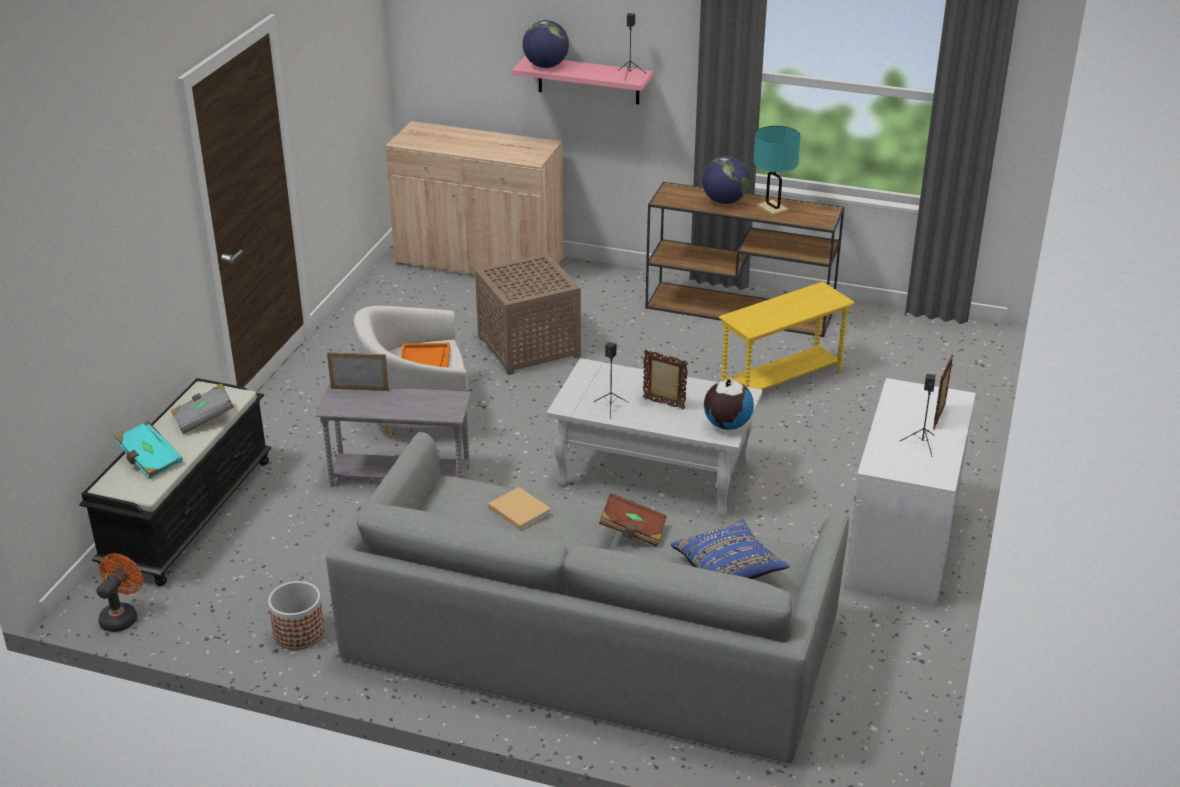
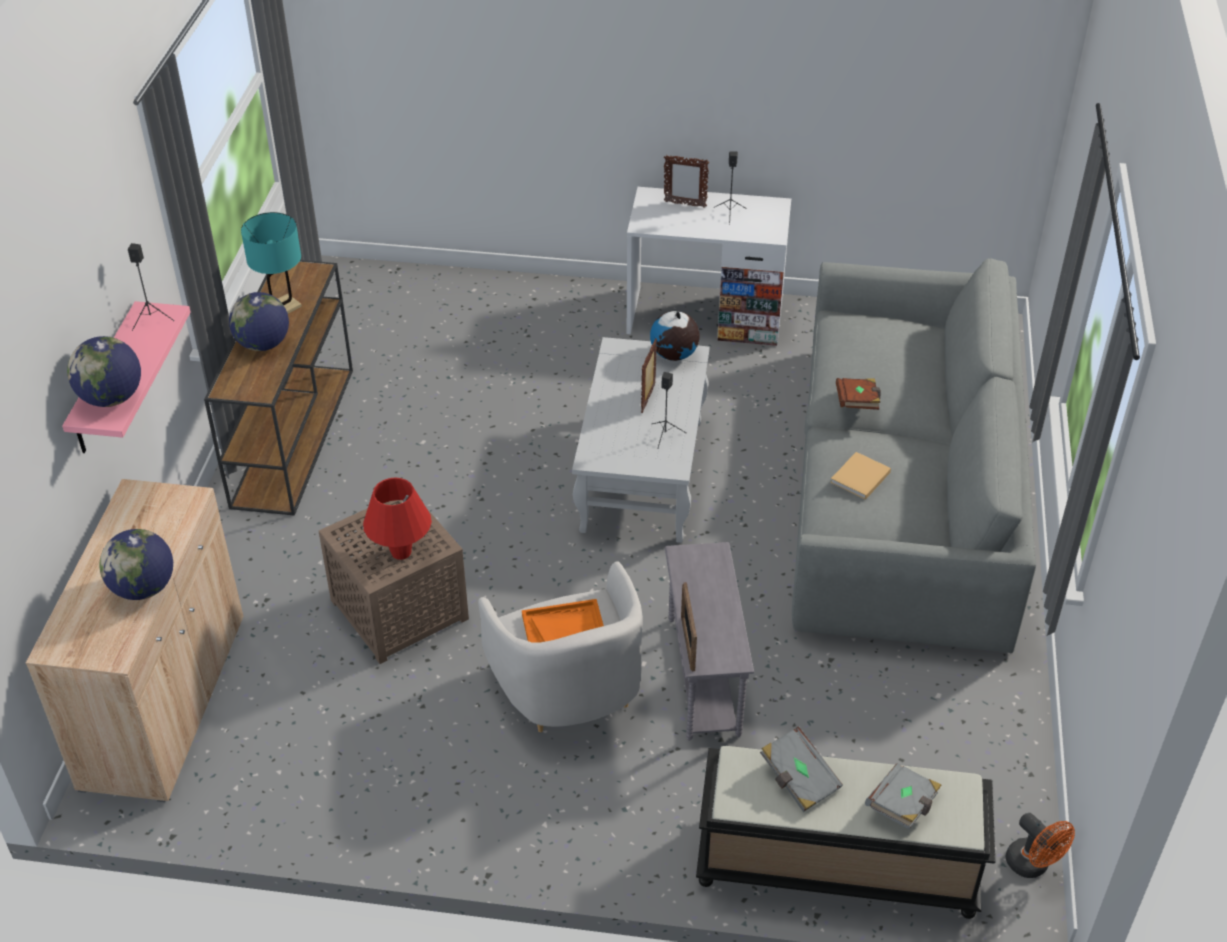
camera: 100 degrees left, 10 degrees up
orange fan [96,553,143,632] -> orange fan turned 135 degrees counterclockwise [1006,813,1075,878]
turquoise book [115,421,183,479] -> grey book [865,763,942,829]
planter [268,581,325,650] -> none
blue pillow [671,519,789,579] -> none
yellow side table [719,282,855,390] -> none
none -> globe [99,529,173,600]
none -> red table lamp [363,478,432,560]

